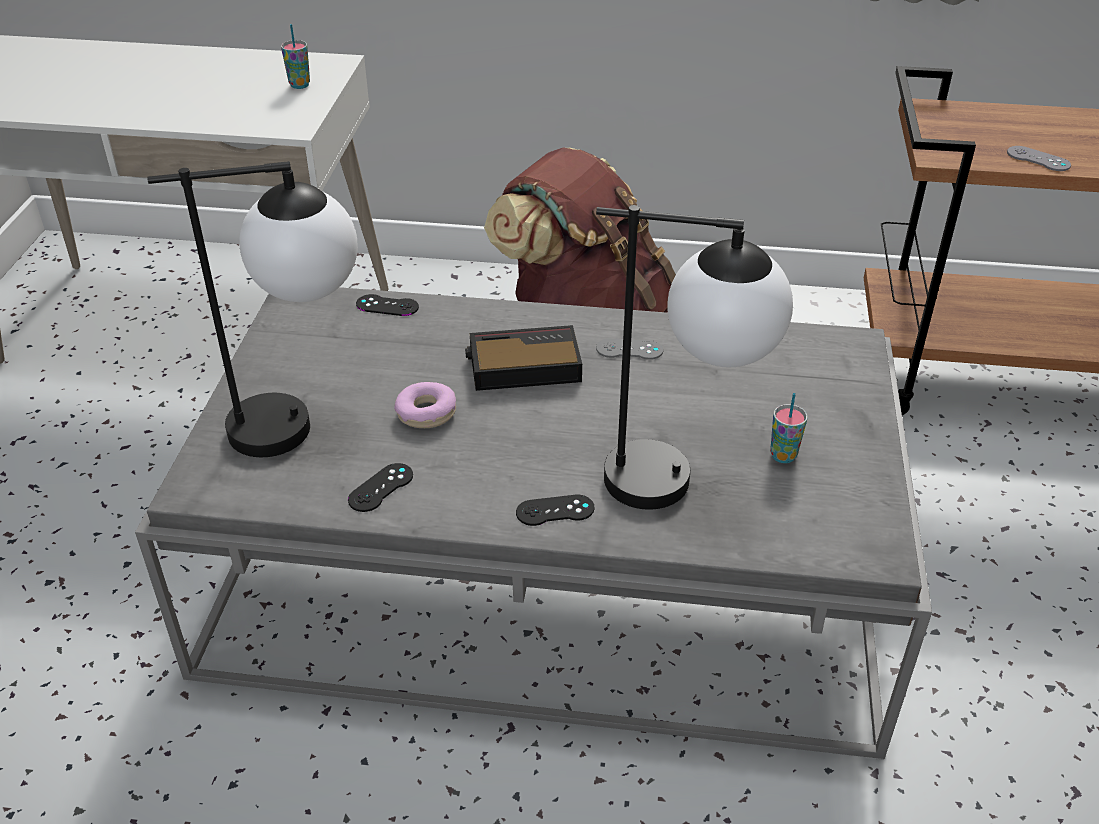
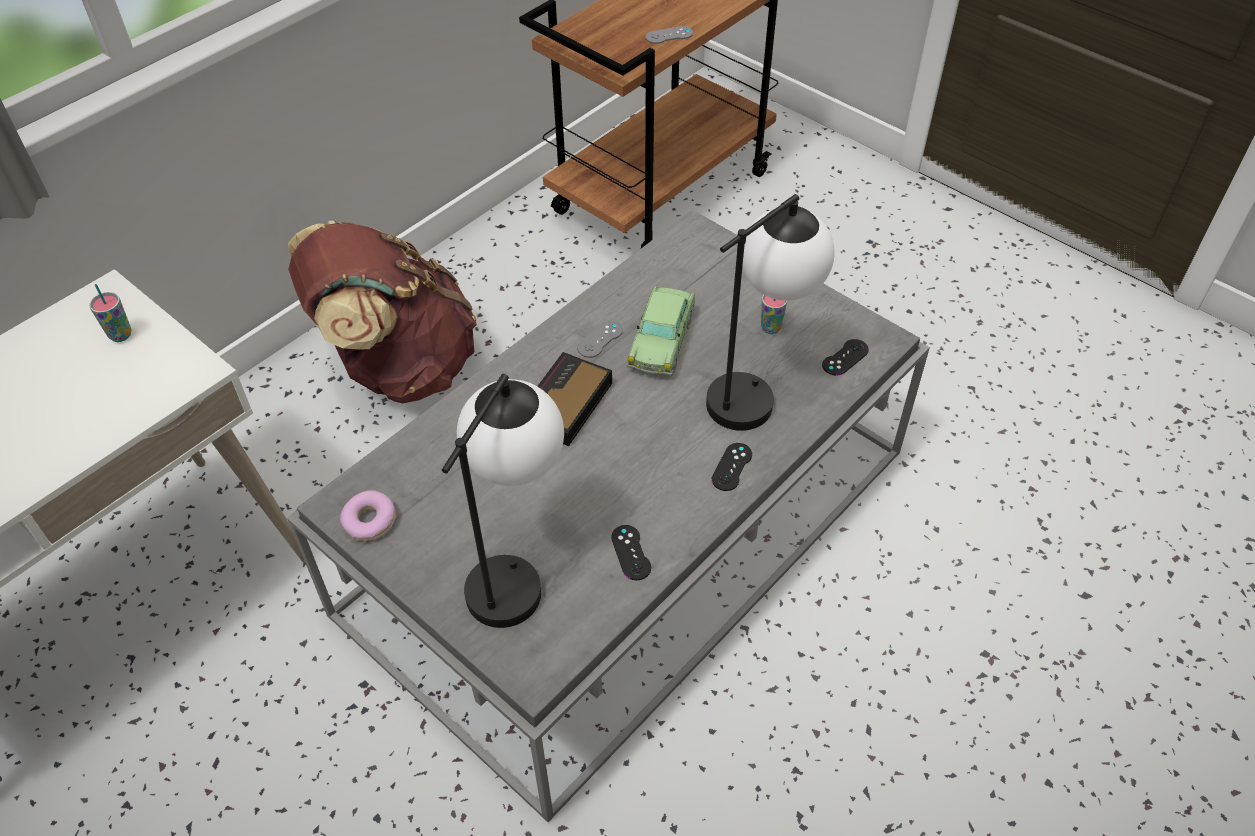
camera: 55 degrees left, 10 degrees up
black game controller [356,294,419,316] -> black game controller moved to [822,339,869,375]
donut [394,382,456,428] -> donut moved to [340,491,396,541]
none -> toy car [627,285,695,376]

